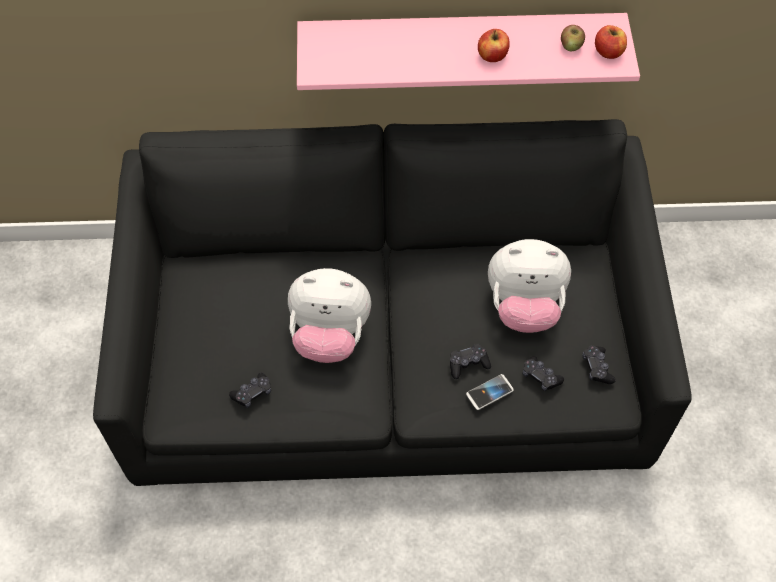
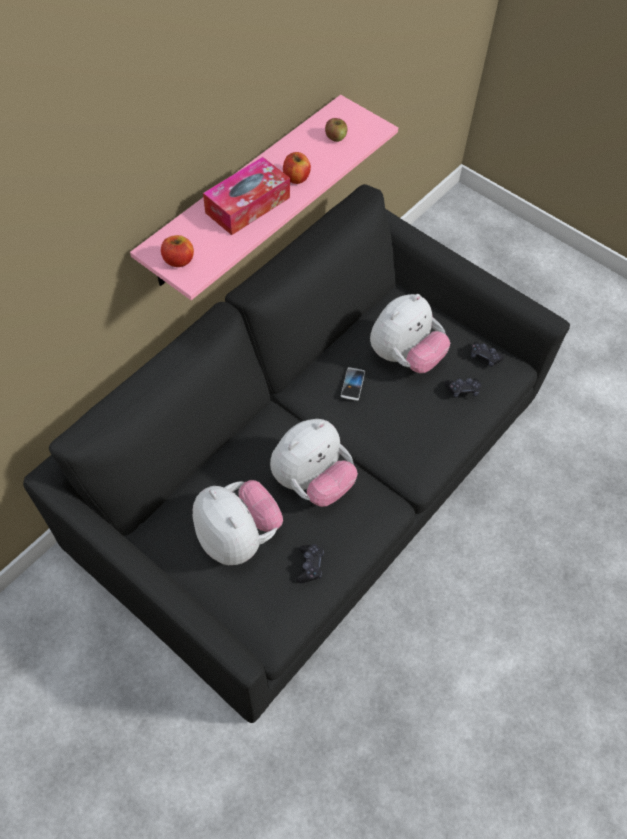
camera: 50 degrees left, 0 degrees up
black game controller [450,344,491,379] -> none
phone [466,374,514,410] -> phone moved to [341,367,365,401]
apple [595,25,627,59] -> apple moved to [161,235,194,267]
none -> plush toy [193,480,283,565]
none -> tissue box [203,157,290,235]

